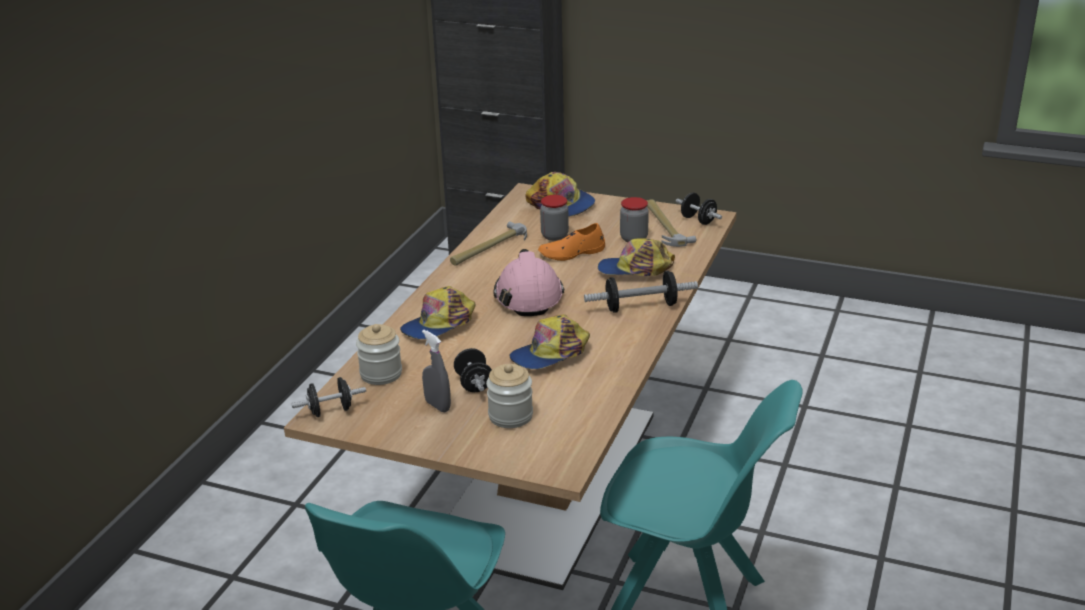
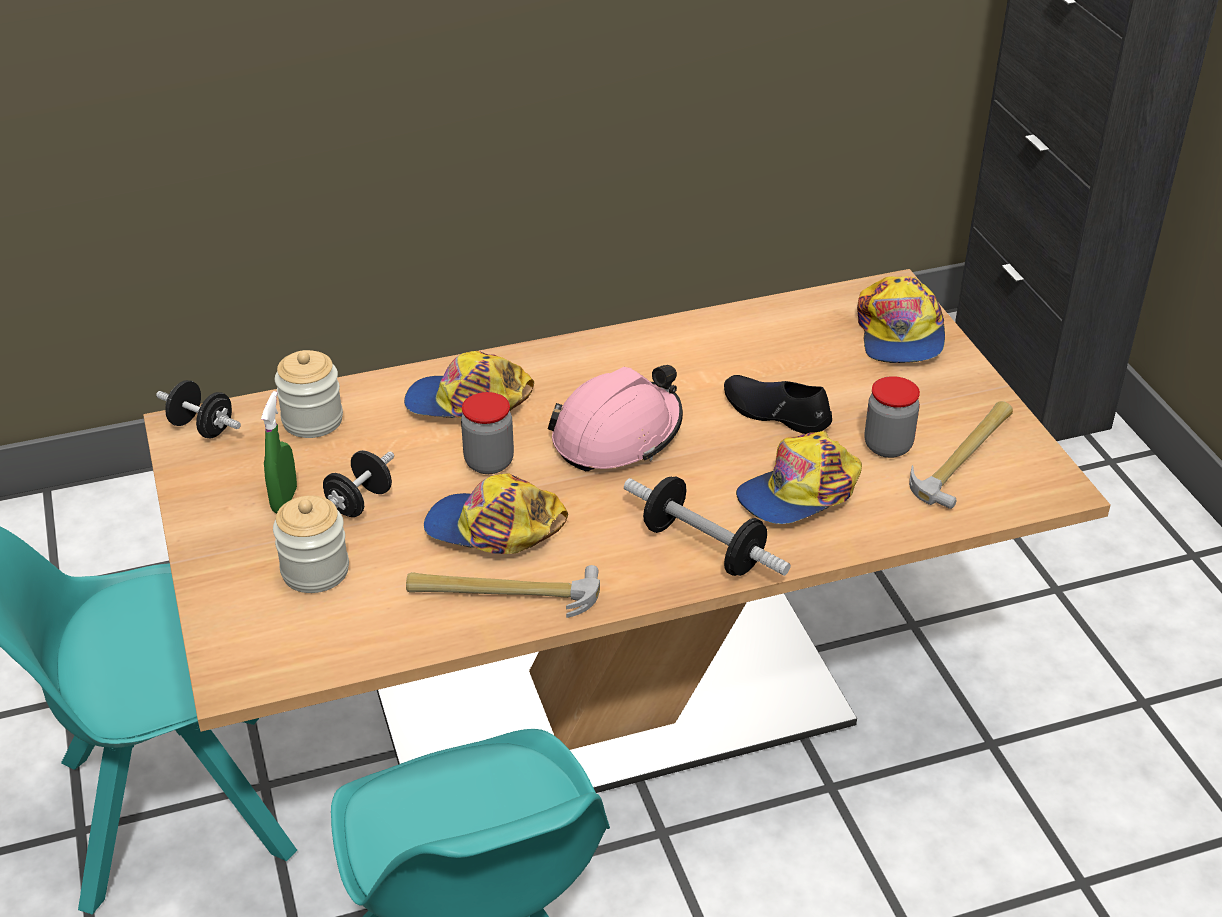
camera: 50 degrees right, 10 degrees up
grey spray bottle [422,330,451,412] -> green spray bottle [261,391,297,513]
hammer [450,222,527,266] -> hammer moved to [406,565,600,618]
orange shoe [538,223,605,261] -> black shoe [724,375,832,434]
jar [540,195,569,241] -> jar moved to [461,392,514,474]
cap [598,238,675,276] -> cap turned 90 degrees counterclockwise [736,431,862,524]
black dumbbell [676,193,722,225] -> none

